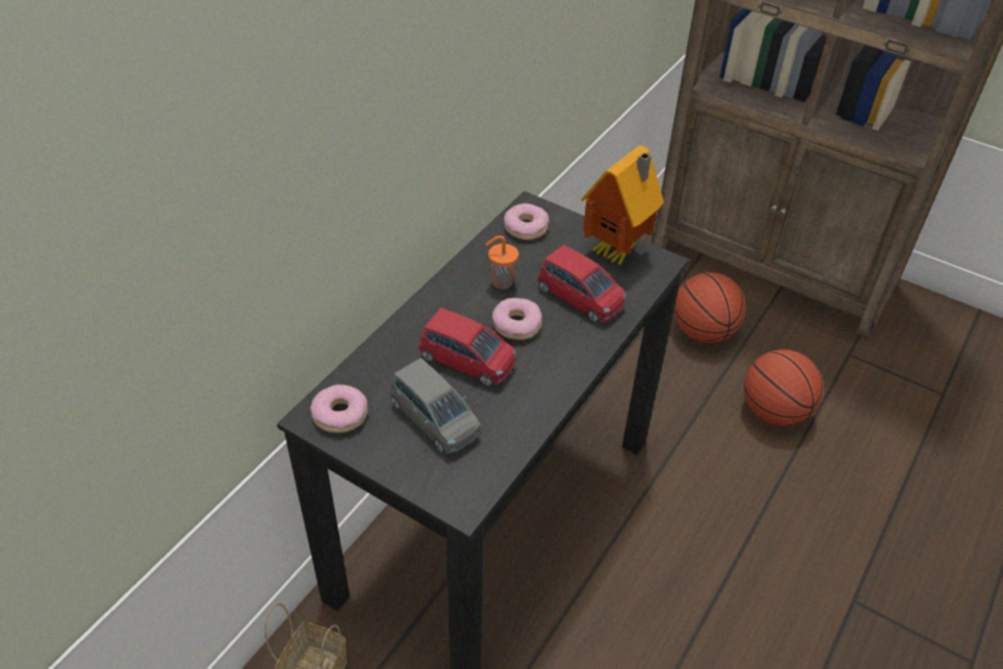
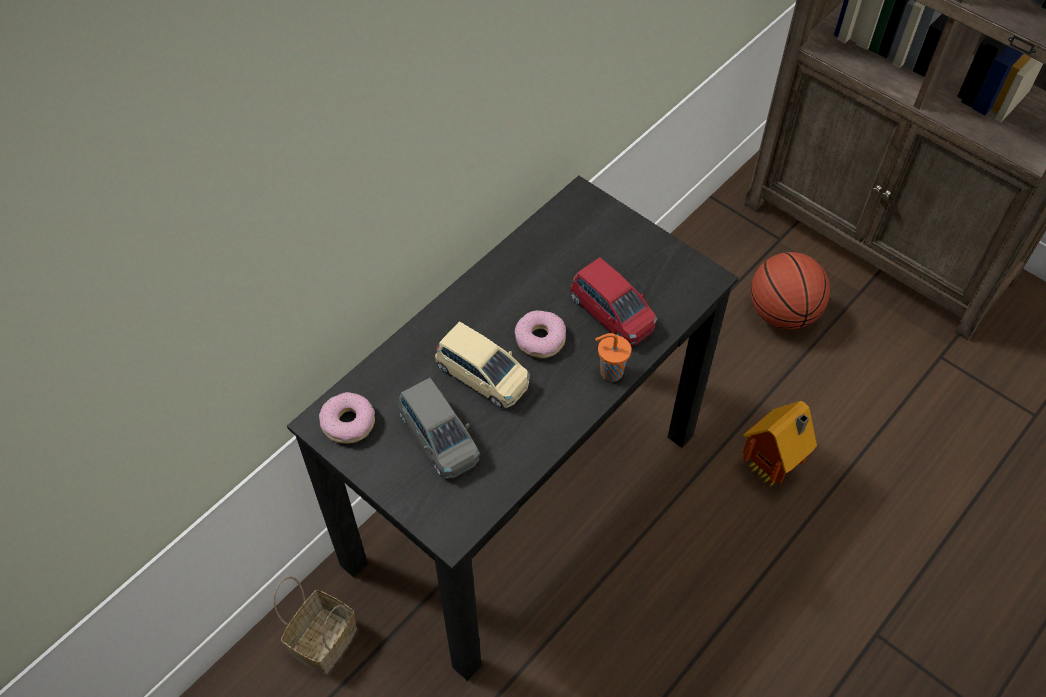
camera: 10 degrees right, 10 degrees up
red toy car [419,308,516,386] -> beige toy car [435,321,530,408]
orange cup [485,236,519,289] -> orange cup moved to [595,333,631,382]
donut [504,203,549,240] -> none
toy house [581,146,664,266] -> toy house moved to [743,401,817,488]
basketball [744,349,823,426] -> none

